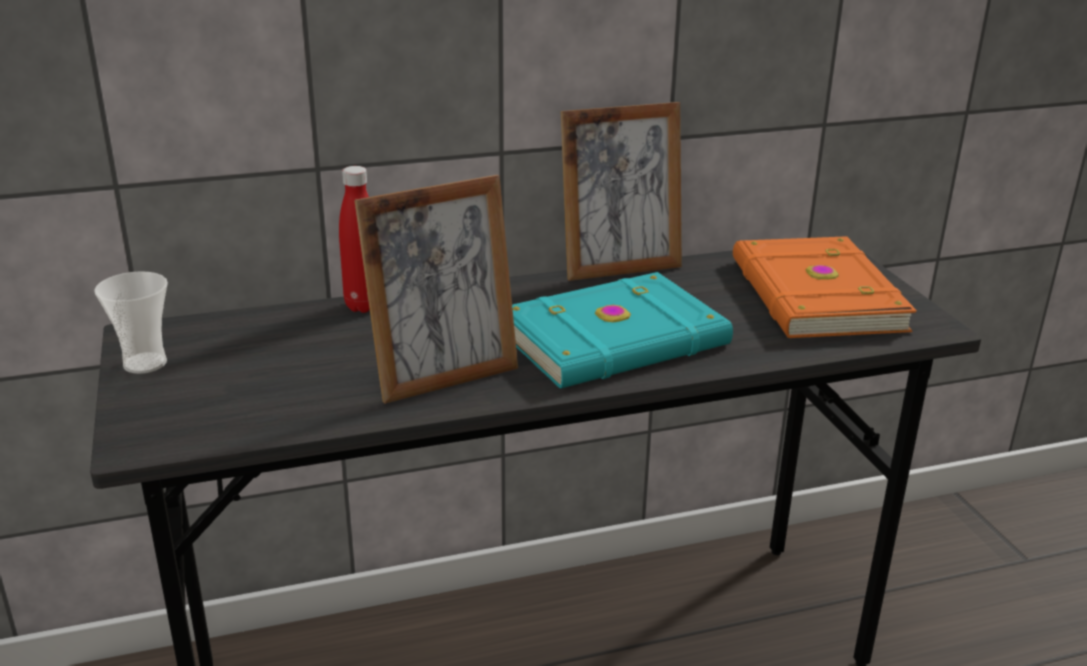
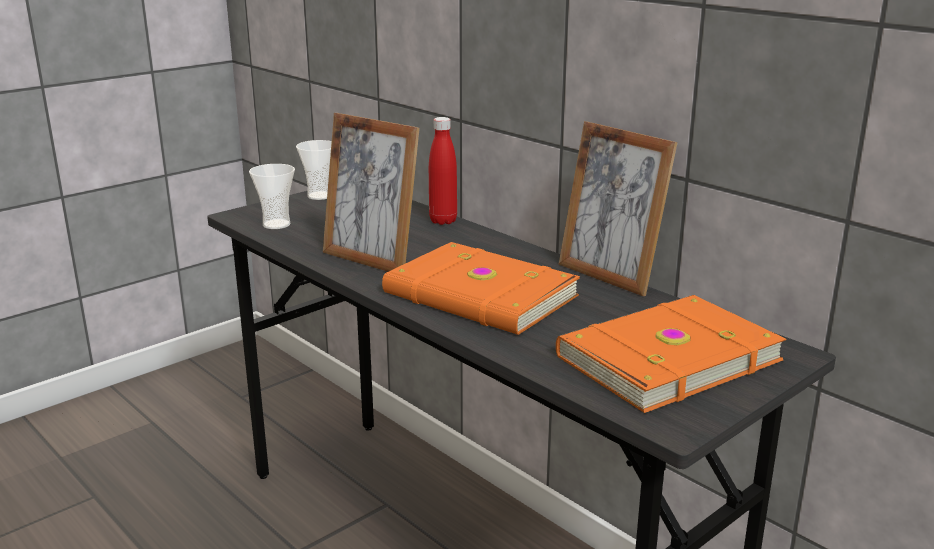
camera: 65 degrees right, 5 degrees down
turquoise book [512,272,733,388] -> orange book [382,242,580,335]
none -> cup [249,164,295,229]

